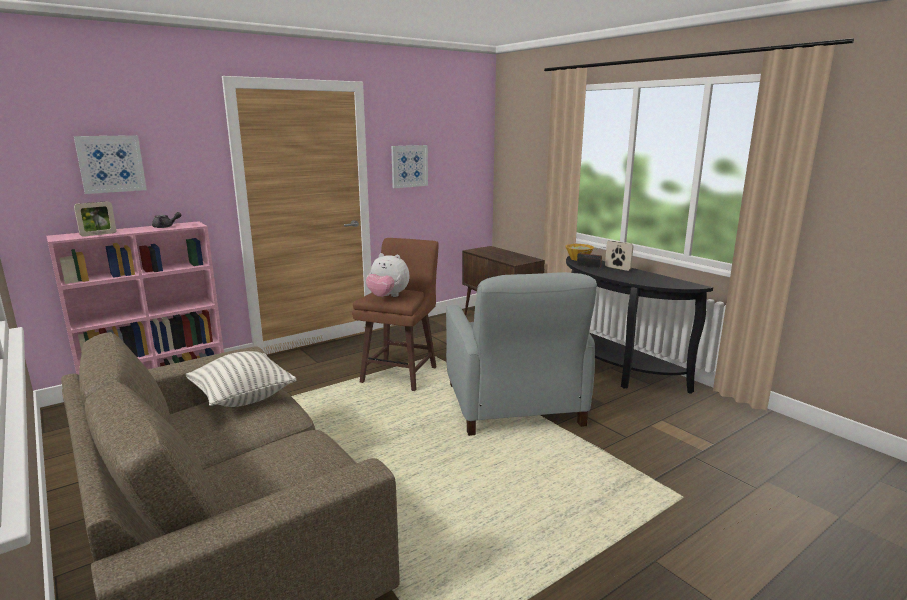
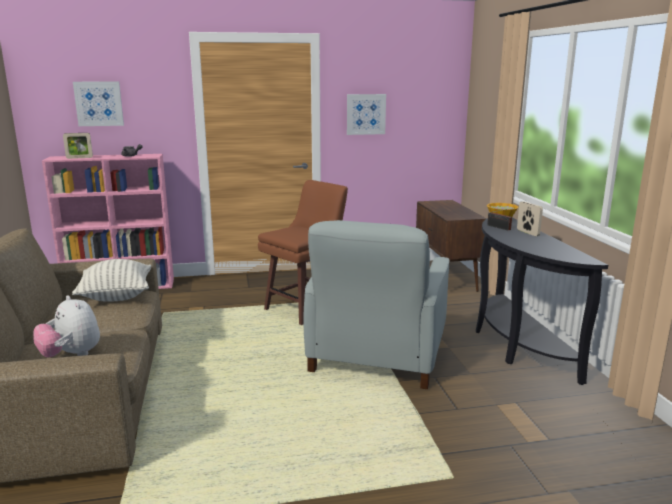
camera: 25 degrees right, 0 degrees up
plush toy [366,253,409,297] -> plush toy moved to [33,295,100,358]

